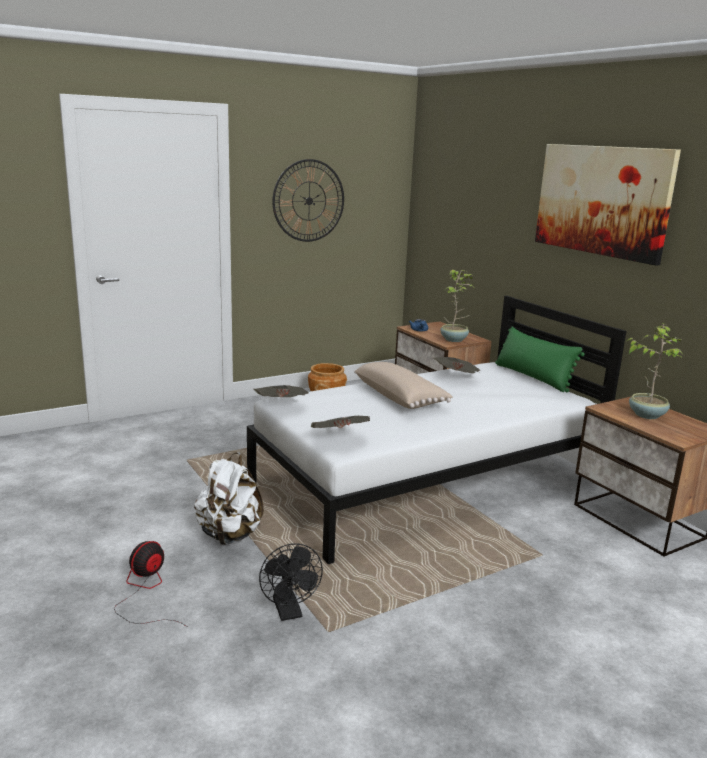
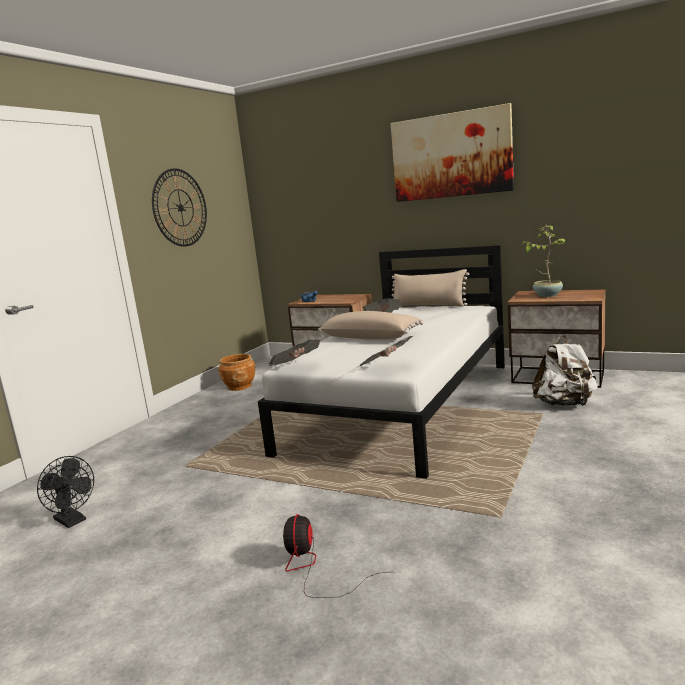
camera: 30 degrees left, 5 degrees down
white backpack [194,452,264,545] -> white backpack moved to [532,335,598,406]
black fan [259,543,323,621] -> black fan moved to [37,456,94,528]
potted plant [440,270,474,342] -> none
green pillow [495,327,585,392] -> beige pillow [392,269,469,307]

